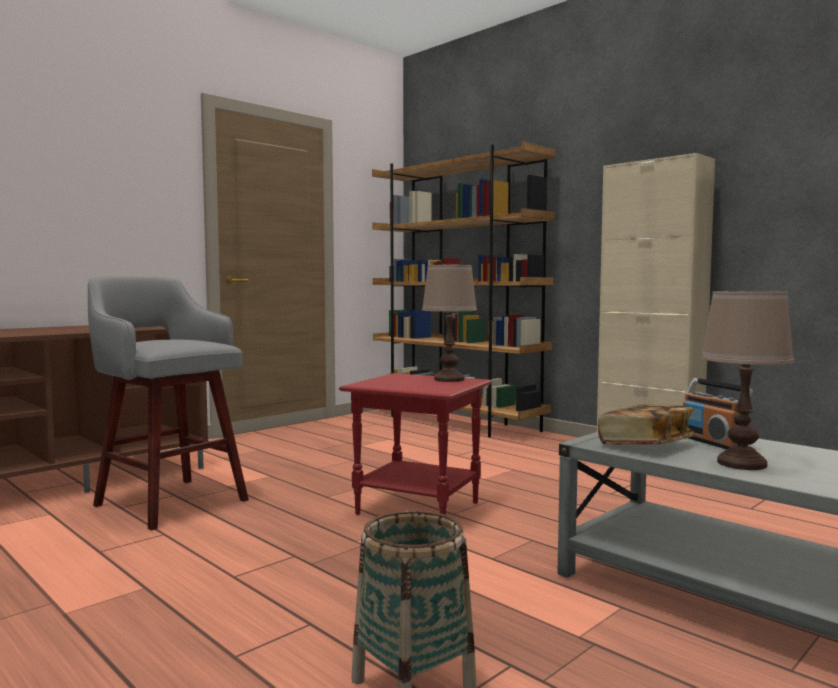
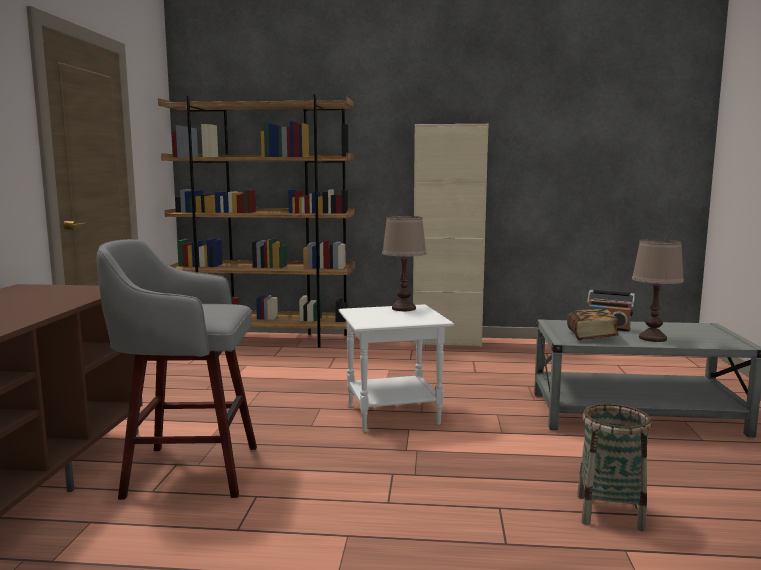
camera: 40 degrees left, 5 degrees up
red side table [339,373,492,515] -> white side table [339,304,454,432]

